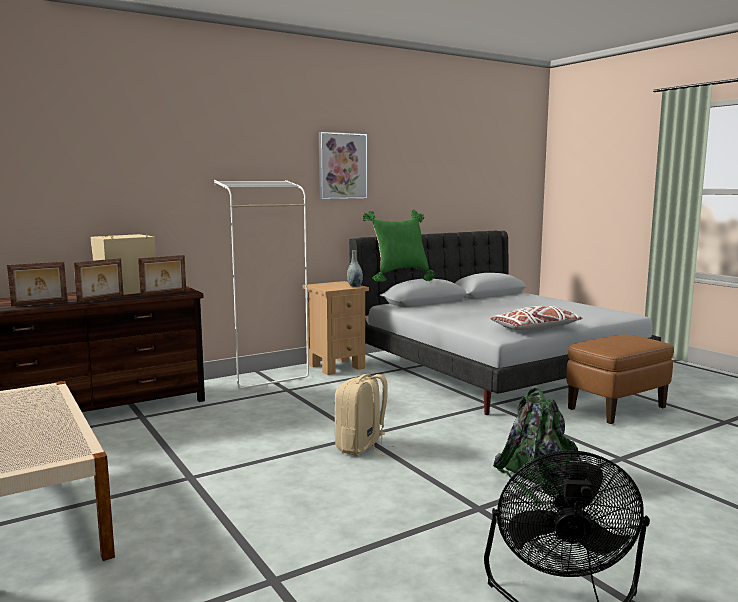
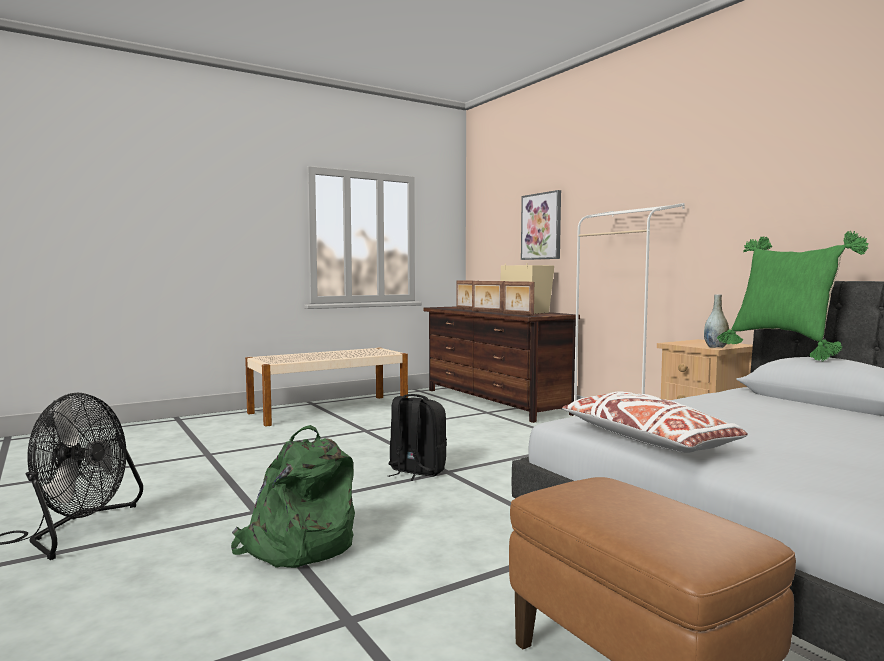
camera: 90 degrees right, 5 degrees down
picture [319,132,367,199] -> picture moved to [521,190,561,260]
beige backpack [335,374,395,456] -> black backpack [388,394,447,481]

